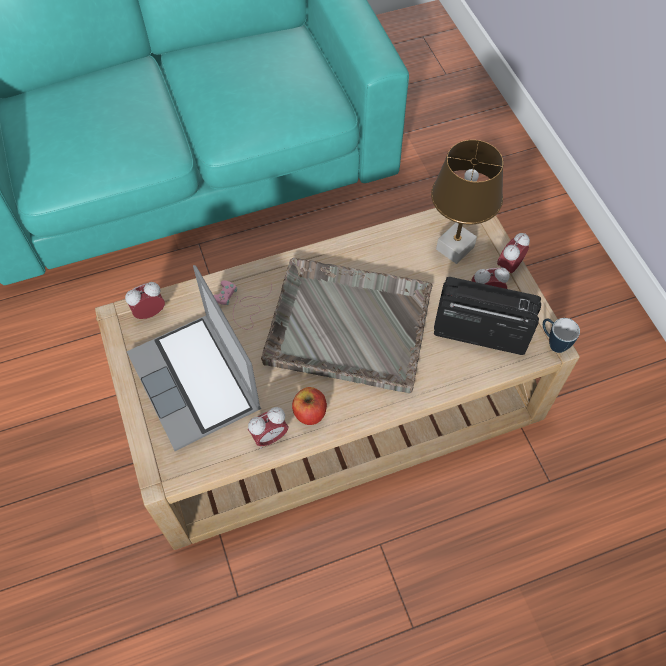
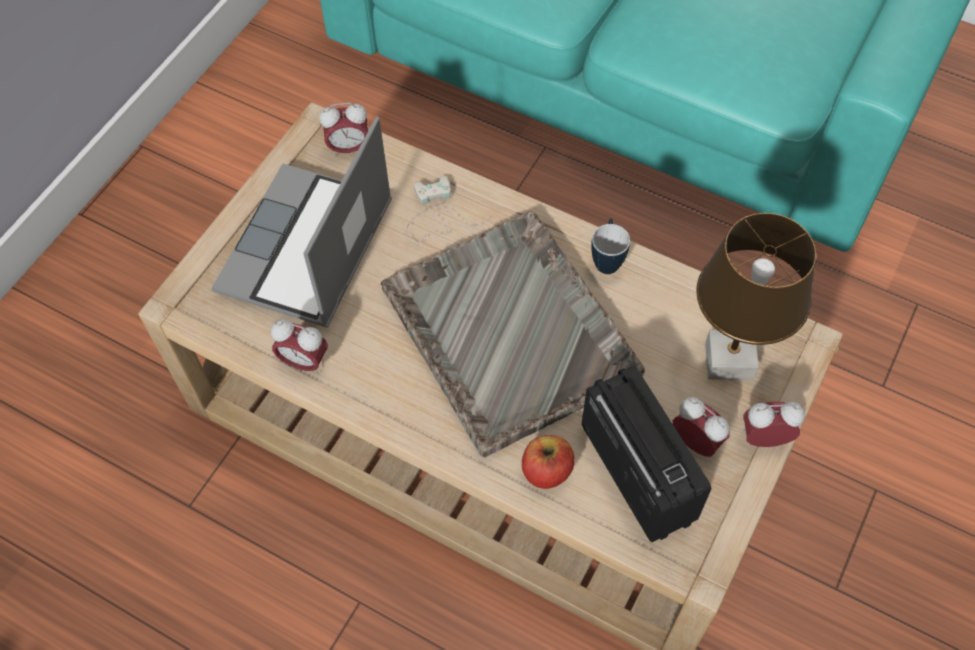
camera: 50 degrees right, 0 degrees up
alarm clock [125,282,165,319] -> alarm clock turned 150 degrees clockwise [319,102,368,156]
pink game controller [213,280,272,329] -> white game controller [406,176,487,246]
apple [292,387,327,425] -> apple moved to [522,435,575,489]
mug [543,318,580,353] -> mug moved to [591,219,630,274]

